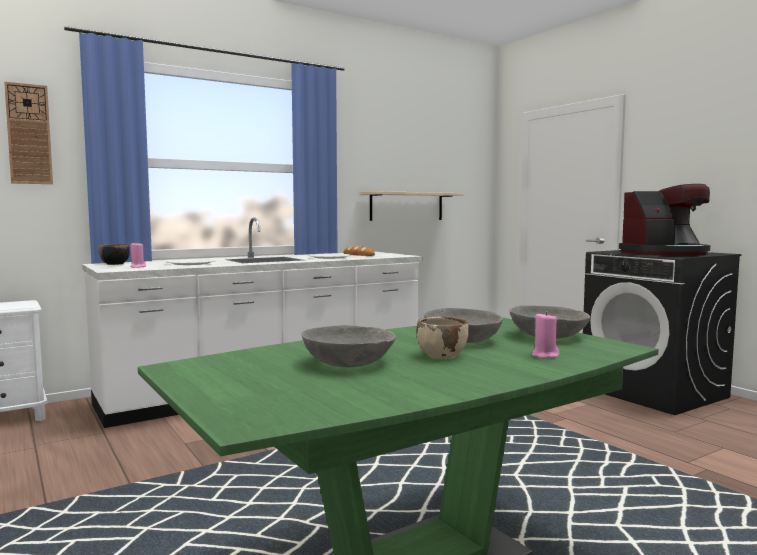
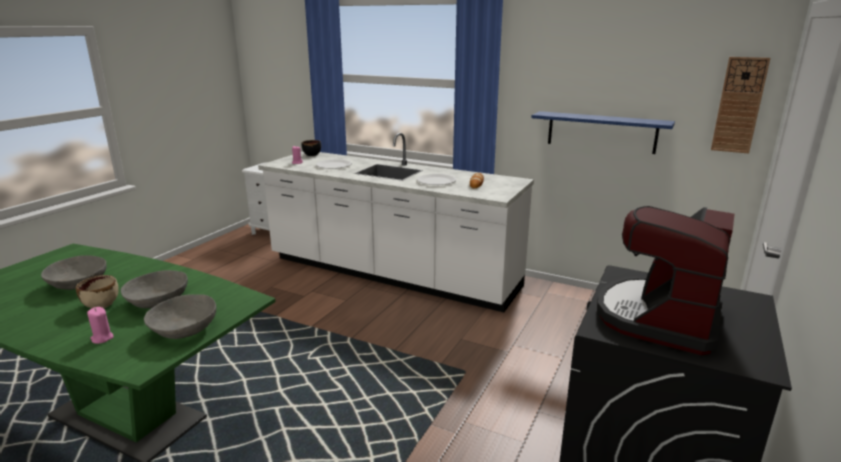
camera: 60 degrees right, 15 degrees up
wall clock [4,82,53,184] -> wall clock moved to [711,57,770,154]
beige shelf [361,191,464,221] -> blue shelf [531,111,675,154]
coffee machine [619,184,710,256] -> coffee machine turned 75 degrees clockwise [597,206,734,355]

